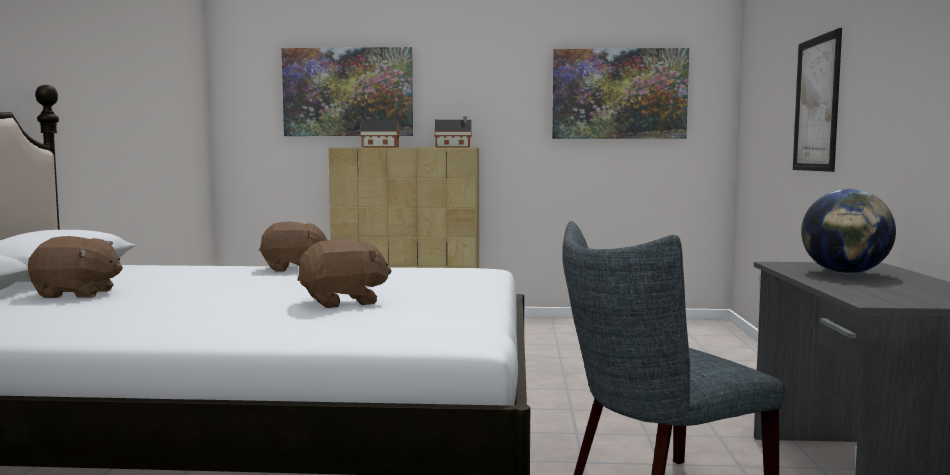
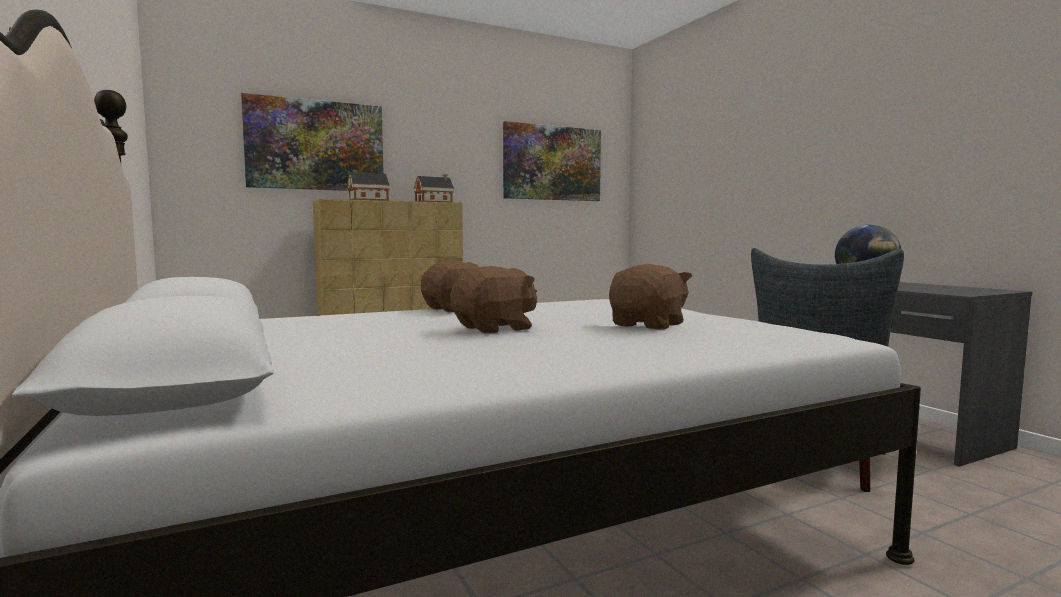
camera: 30 degrees left, 0 degrees up
brown plush toy [28,236,123,298] -> brown plush toy moved to [451,266,537,334]
picture [793,28,842,172] -> none

